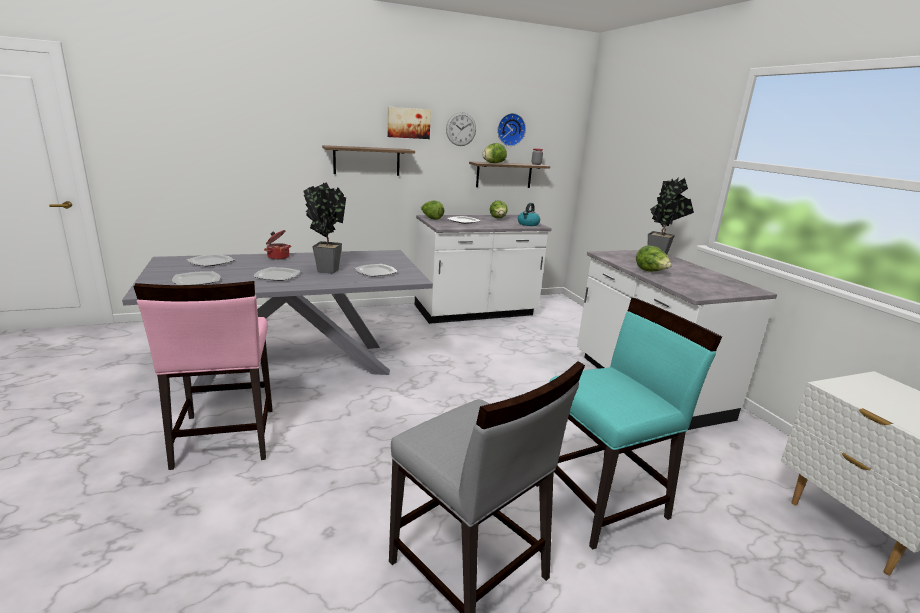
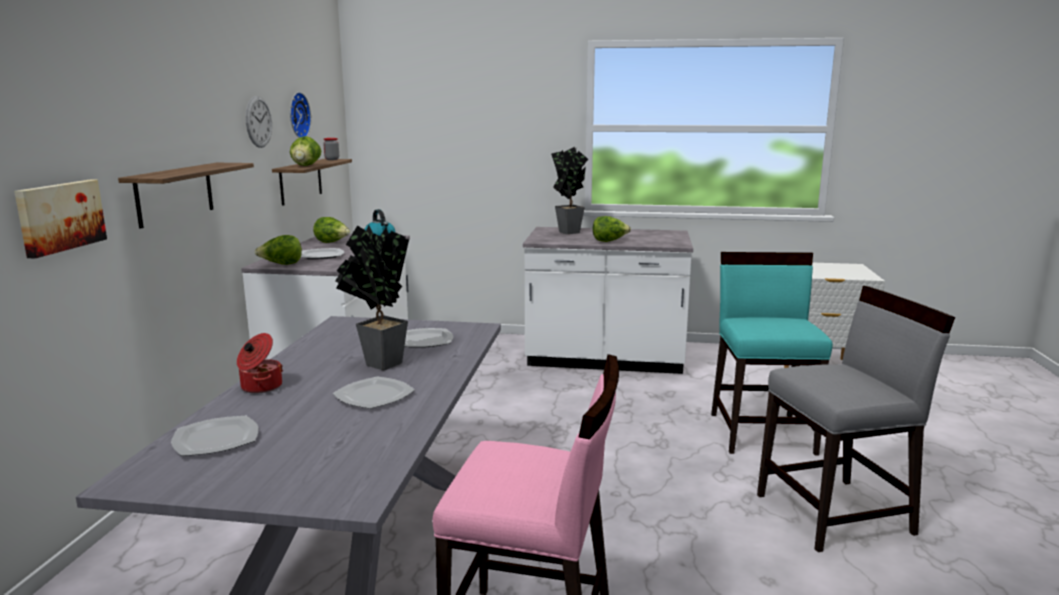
camera: 60 degrees left, 5 degrees down
plate [172,271,221,285] -> none
picture [388,107,431,139] -> picture moved to [14,180,107,258]

